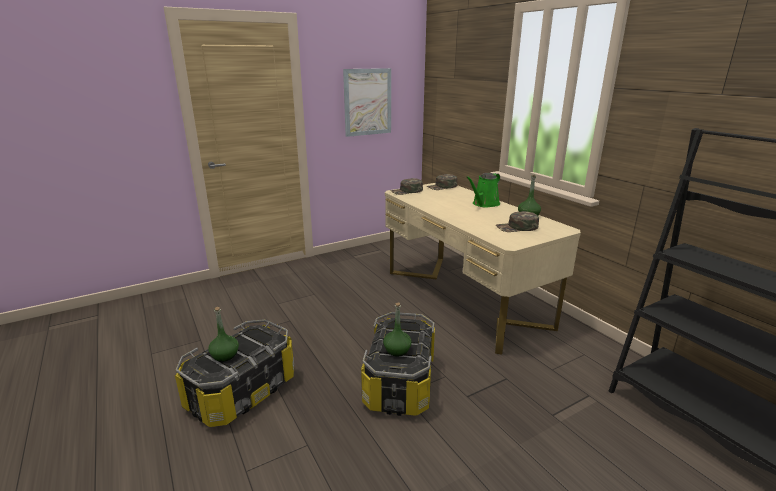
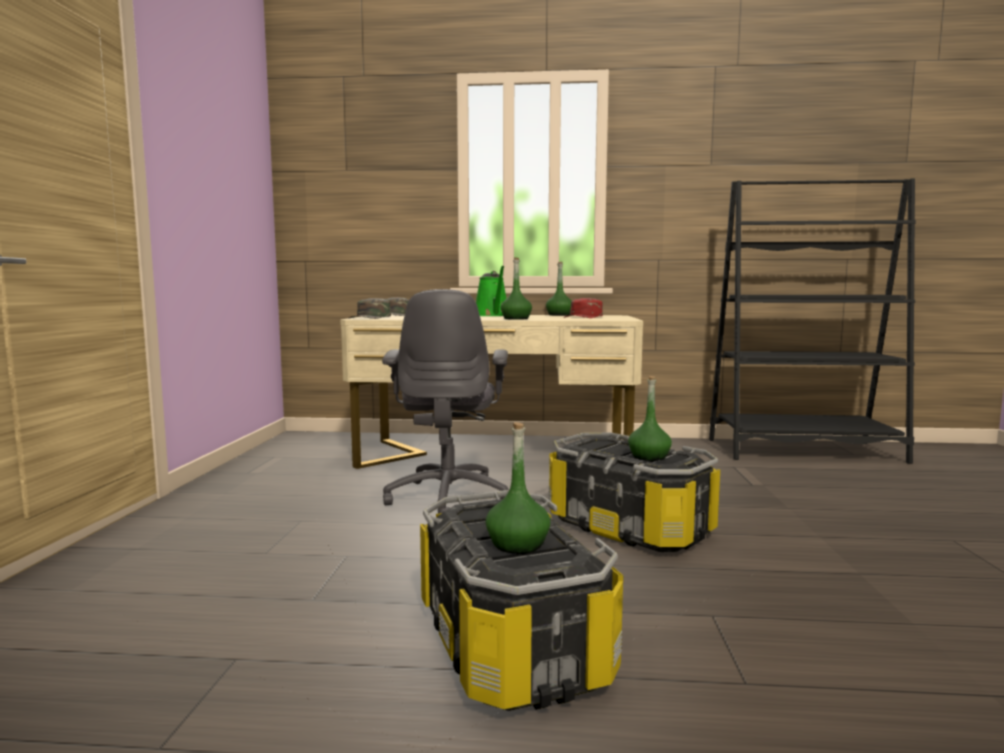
camera: 55 degrees left, 15 degrees down
picture [343,68,391,137] -> none
green cap [496,211,539,232] -> red cap [564,298,603,318]
none -> grey office chair [382,289,509,513]
none -> green bottle [500,257,532,320]

